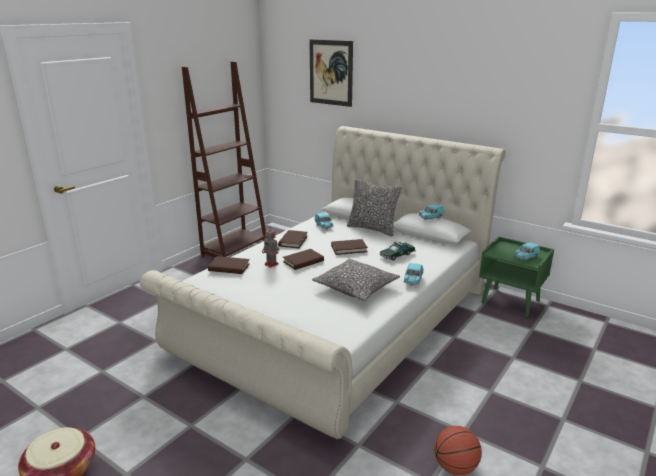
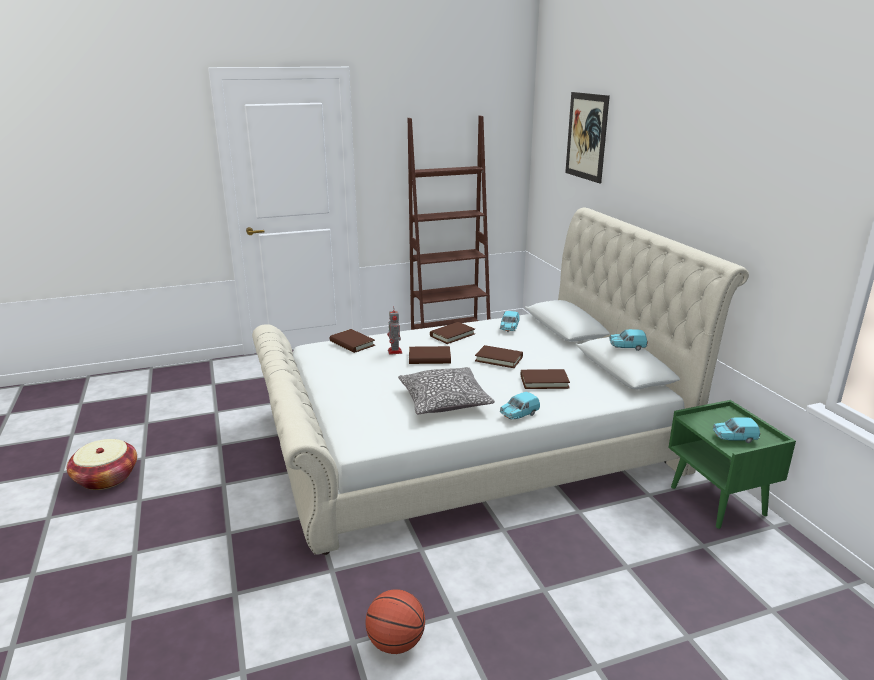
camera: 35 degrees right, 0 degrees up
pillow [347,179,402,236] -> none
toy car [379,242,415,261] -> brown book [521,369,570,389]

